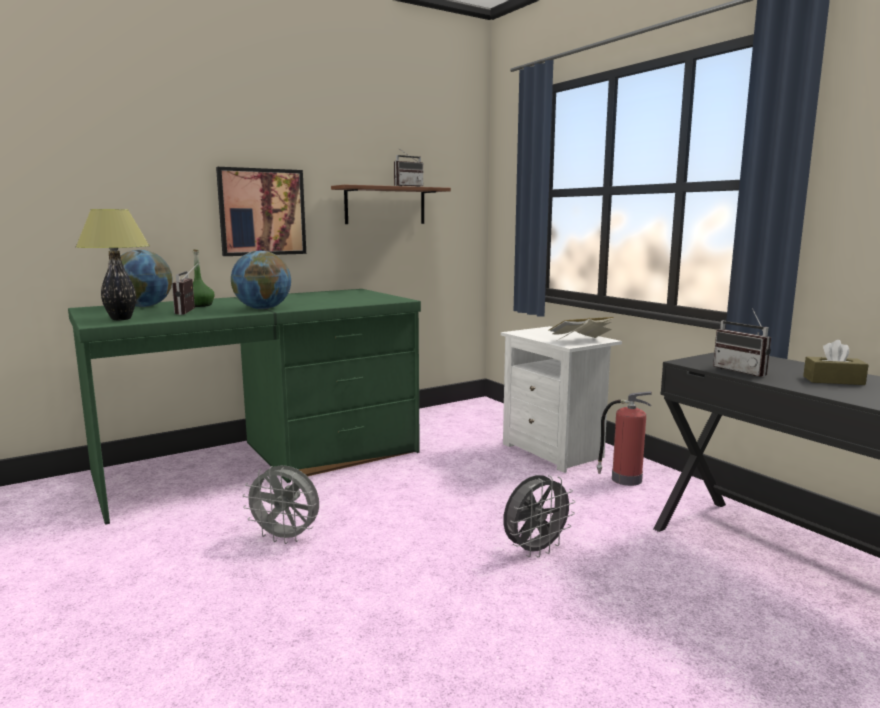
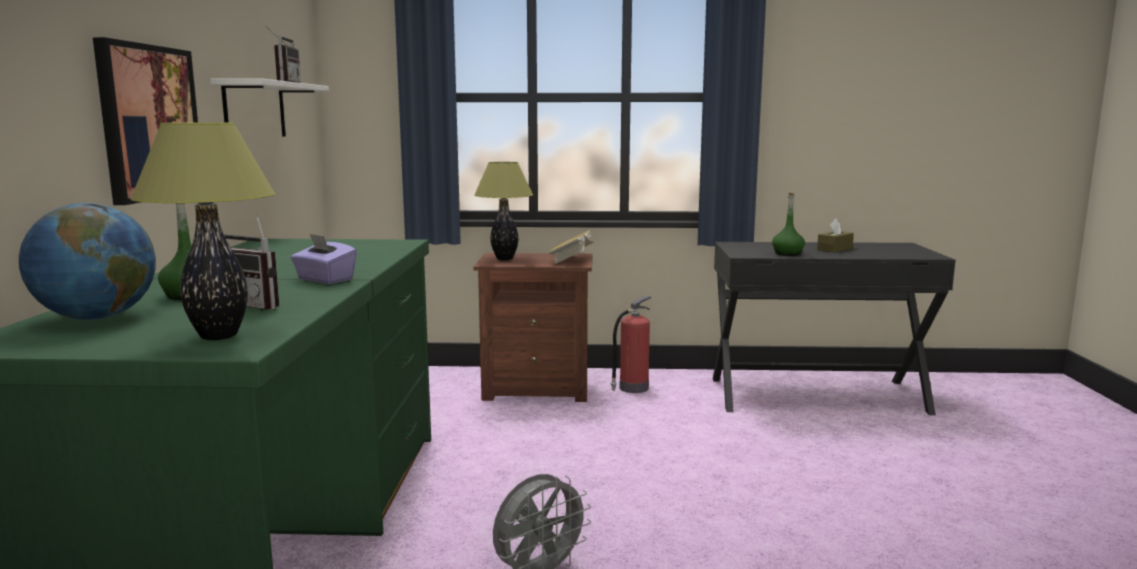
camera: 55 degrees left, 0 degrees up
globe [231,251,291,309] -> purple tissue box [291,233,357,284]
brown shelf [331,185,451,224] -> white shelf [210,78,329,136]
white nightstand [501,326,622,473] -> brown nightstand [473,253,592,402]
grey fan [503,475,575,558] -> none
radio [713,308,771,377] -> green bottle [772,193,805,256]
none -> table lamp [474,162,533,260]

